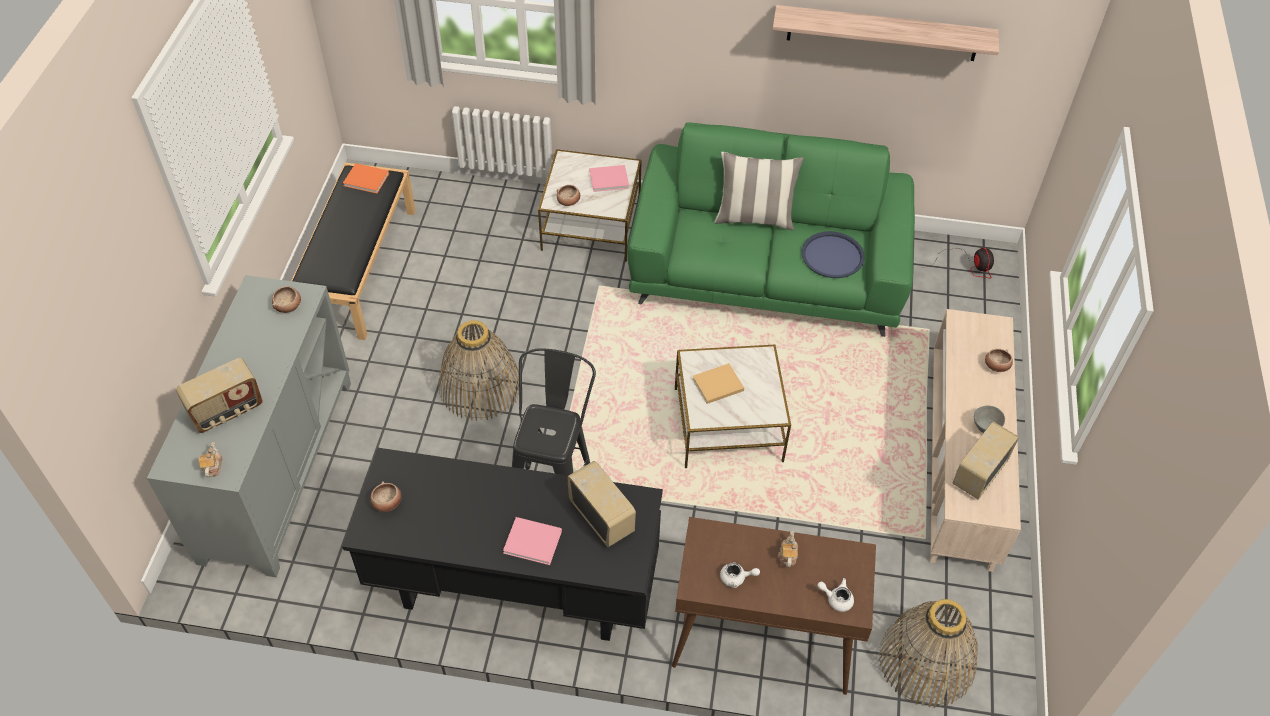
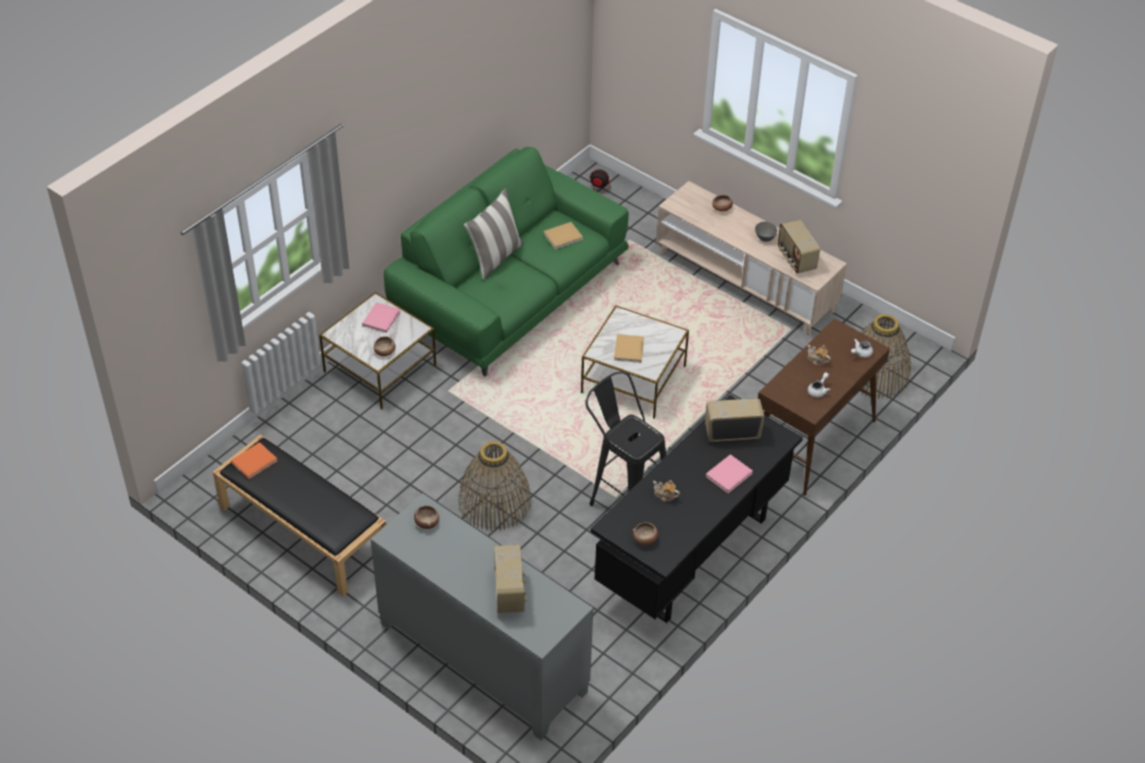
camera: 60 degrees left, 5 degrees down
teapot [198,442,223,477] -> teapot moved to [653,480,680,502]
shelf [773,5,999,61] -> none
blue tray [802,231,865,278] -> beige book [544,222,583,250]

